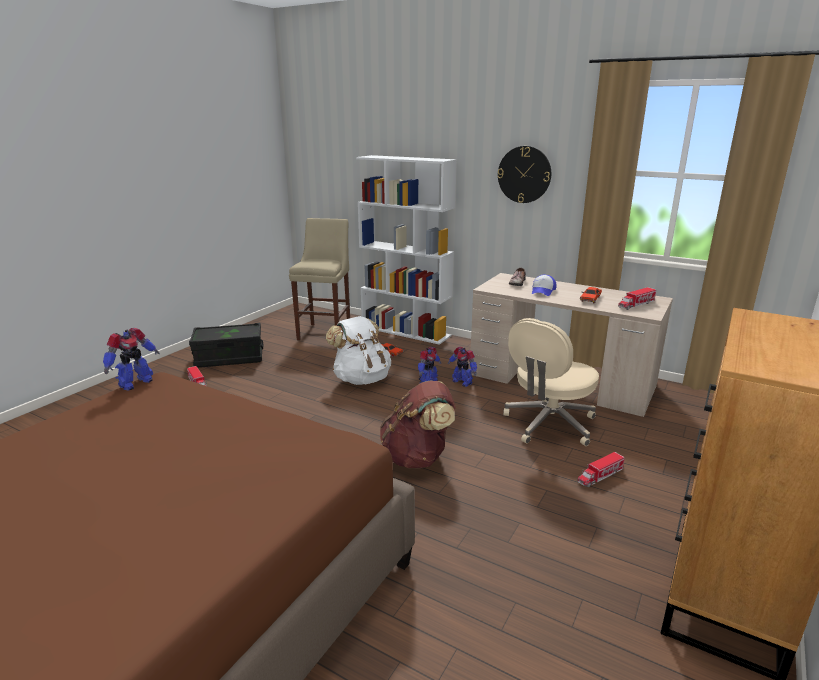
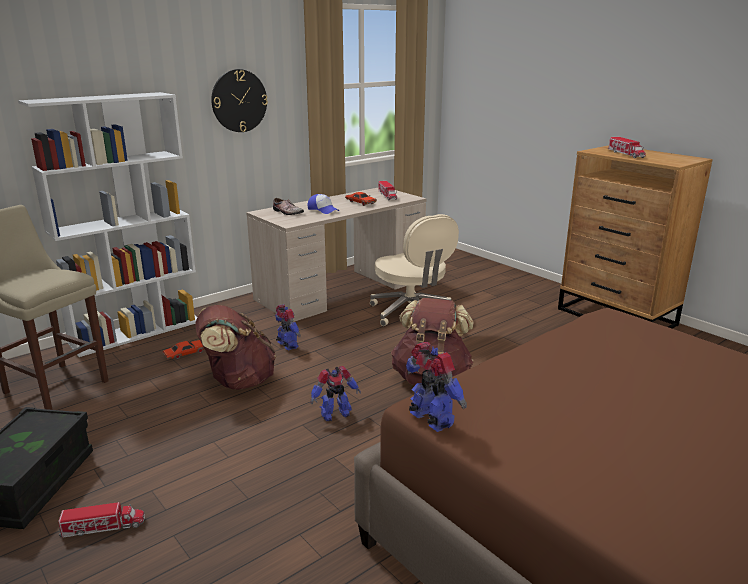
camera: 70 degrees left, 0 degrees up
white backpack [326,316,391,385] -> brown backpack [195,305,276,390]
toy robot [448,347,477,387] -> toy robot moved to [310,366,361,421]
toy truck [577,452,625,487] -> toy truck moved to [608,137,646,158]

